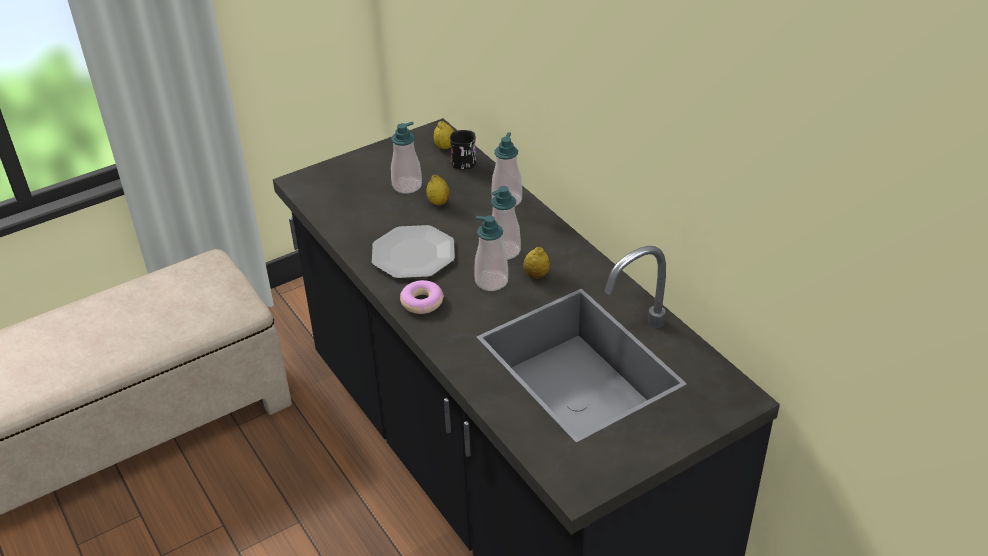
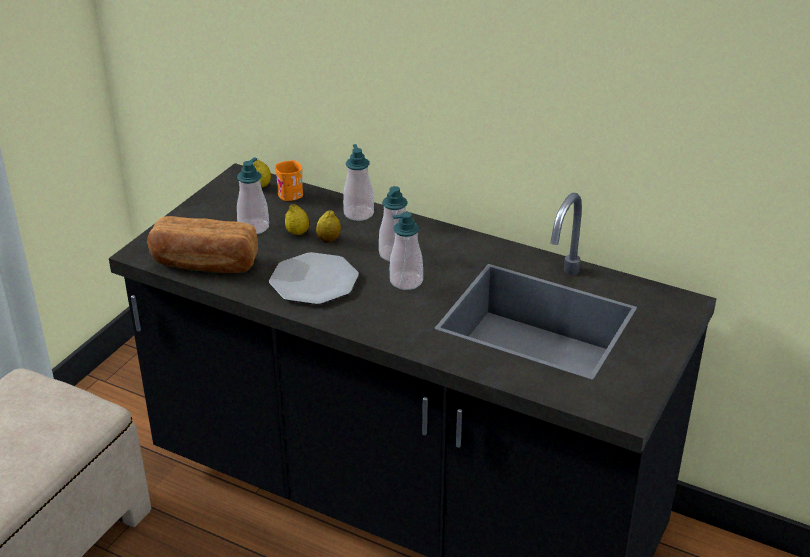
camera: 30 degrees left, 5 degrees down
donut [400,280,444,314] -> none
black mug [450,130,476,170] -> orange mug [275,160,303,201]
lemon [523,247,550,279] -> lemon moved to [316,210,341,243]
none -> bread [147,216,258,273]

